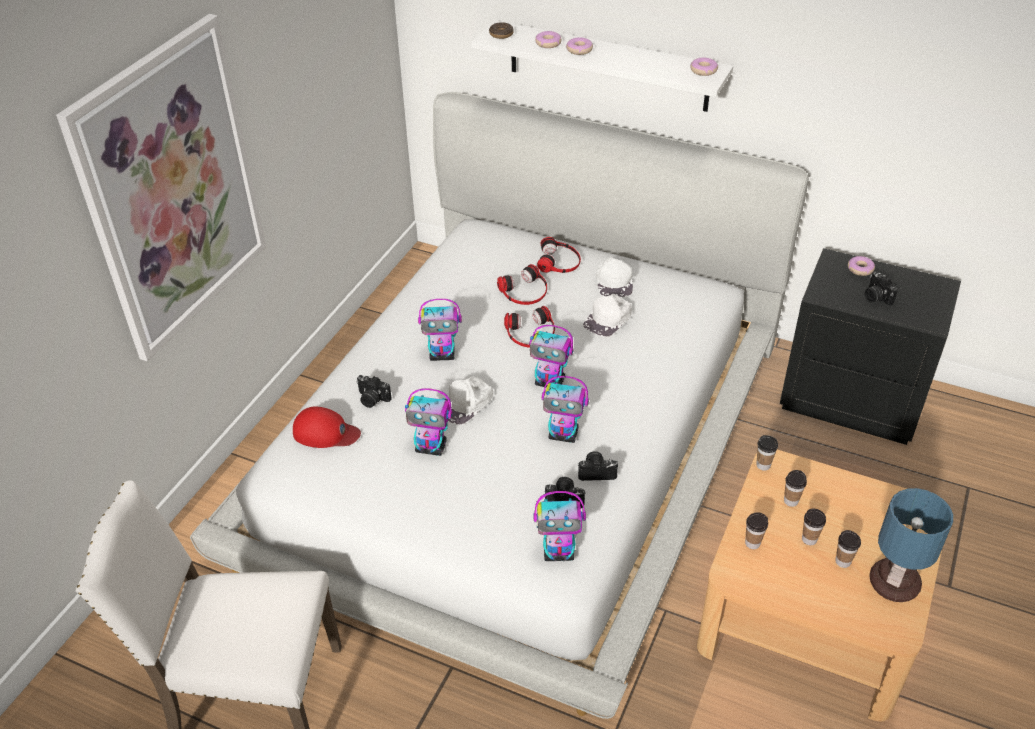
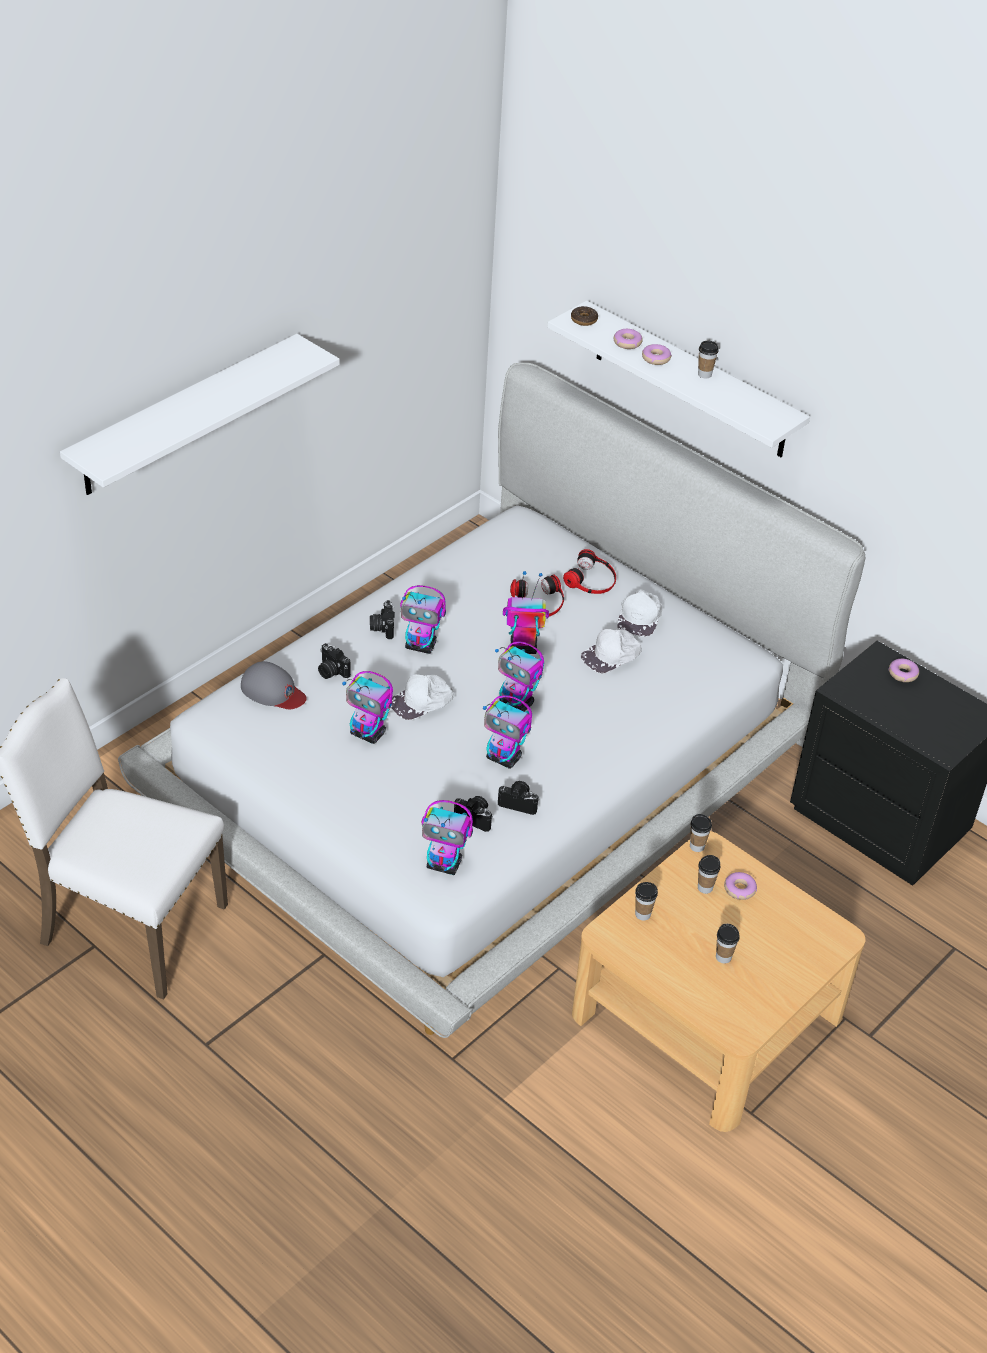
camera: 15 degrees right, 0 degrees up
picture [56,14,266,361] -> white shelf [60,334,340,495]
red cap [293,407,361,448] -> grey cap [241,661,307,709]
headphones [504,306,555,347] -> toy robot [503,571,549,654]
donut [690,58,718,76] -> donut moved to [724,872,757,900]
cup [802,509,826,545] -> cup moved to [698,341,719,379]
camera [865,271,898,306] -> camera moved to [370,600,395,639]
table lamp [869,488,953,602] -> none

